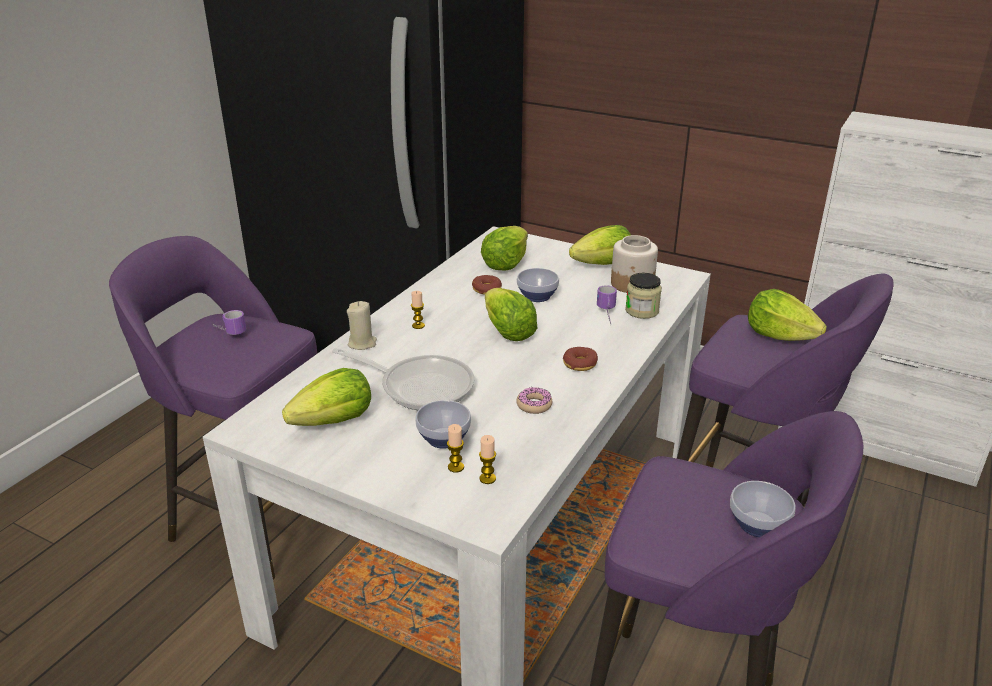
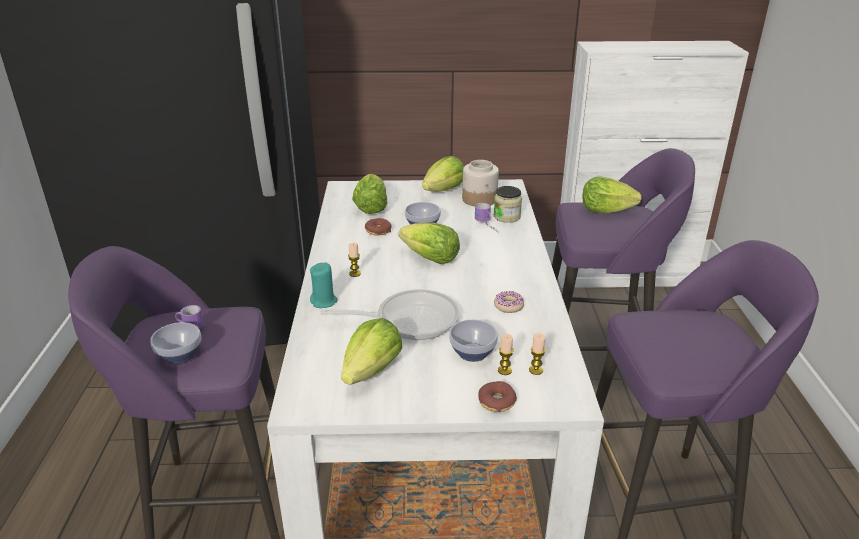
camera: 30 degrees left, 0 degrees up
beige candle [347,301,377,350] -> turquoise candle [310,262,338,308]
donut [563,347,598,371] -> donut moved to [478,381,517,412]
bowl [730,481,796,537] -> bowl moved to [150,322,201,364]

